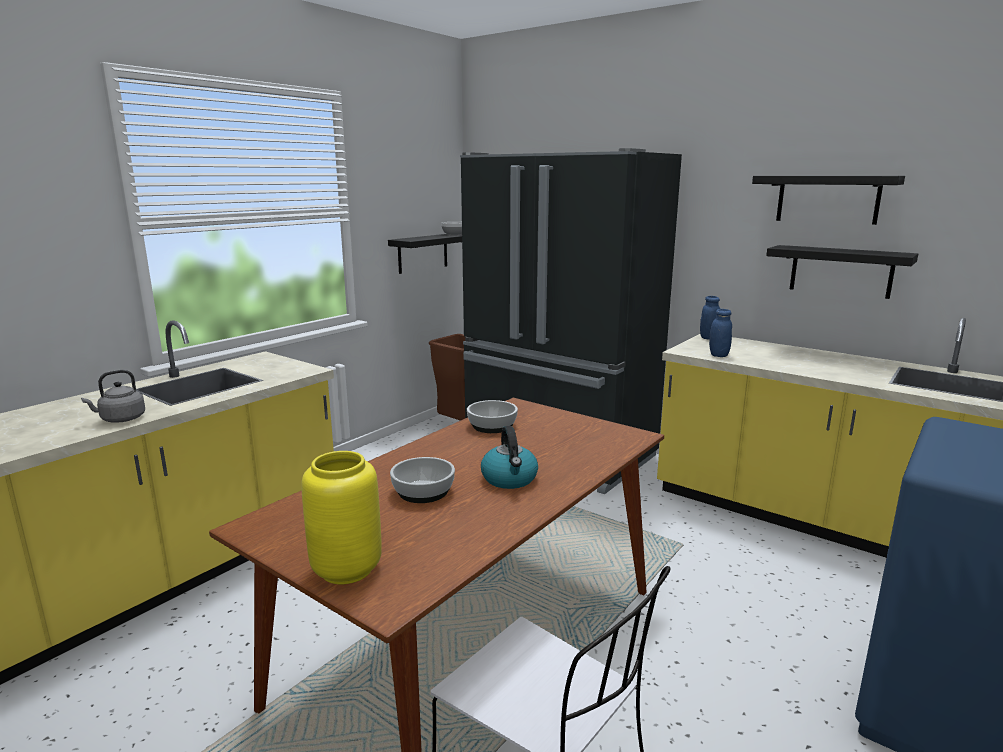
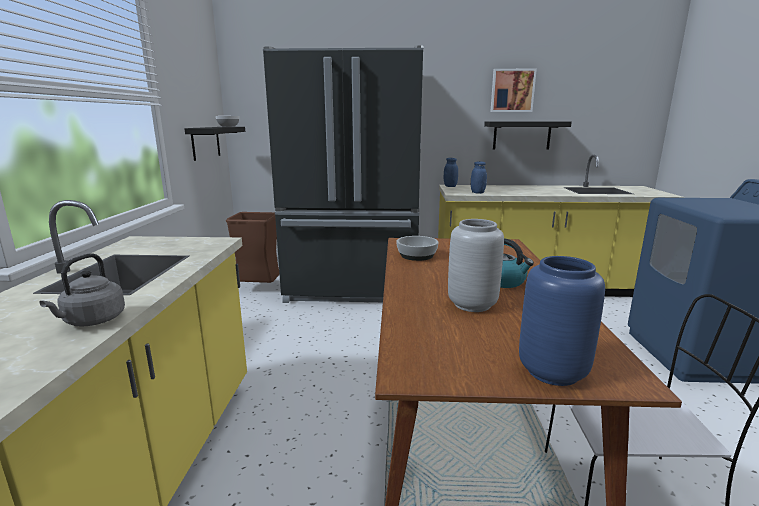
camera: 35 degrees left, 0 degrees up
yellow vase [301,451,382,584] -> blue vase [519,256,605,386]
bowl [390,457,455,503] -> grey vase [448,219,504,312]
black shelf [752,176,905,225] -> picture [490,69,537,112]

